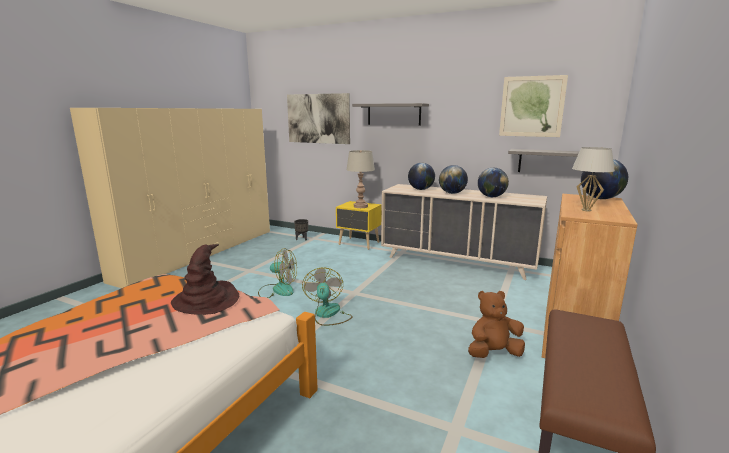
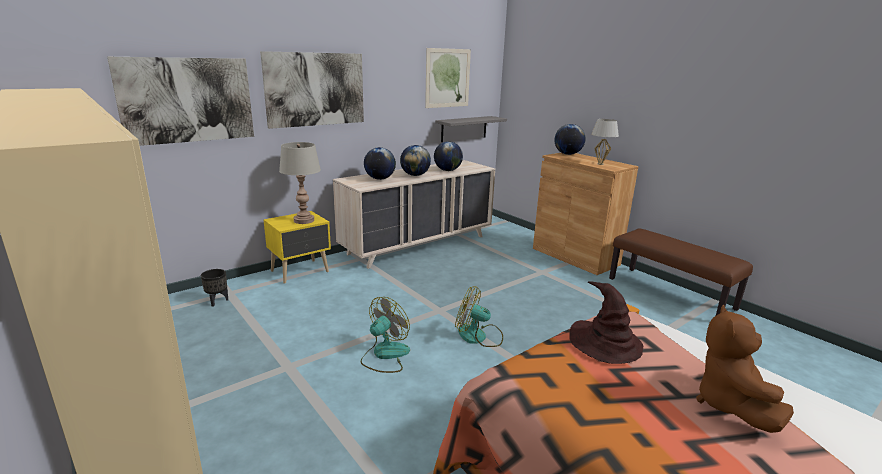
camera: 65 degrees left, 5 degrees up
grey shelf [352,103,429,126] -> picture [260,51,364,129]
brown plush toy [468,291,525,358] -> brown plush toy moved to [696,305,794,433]

